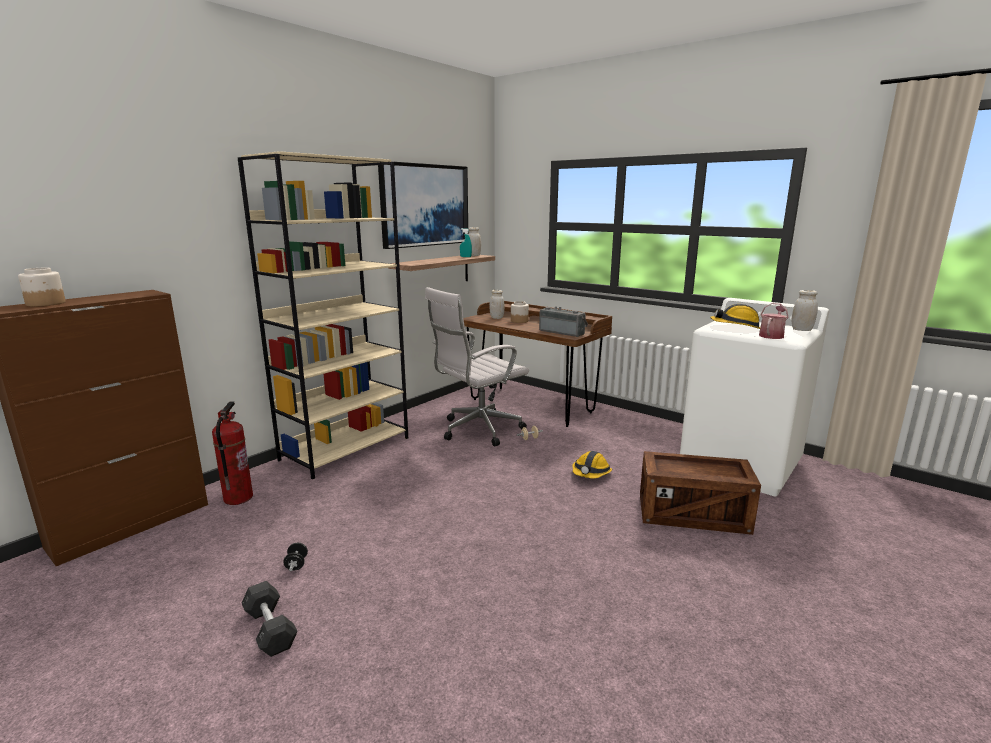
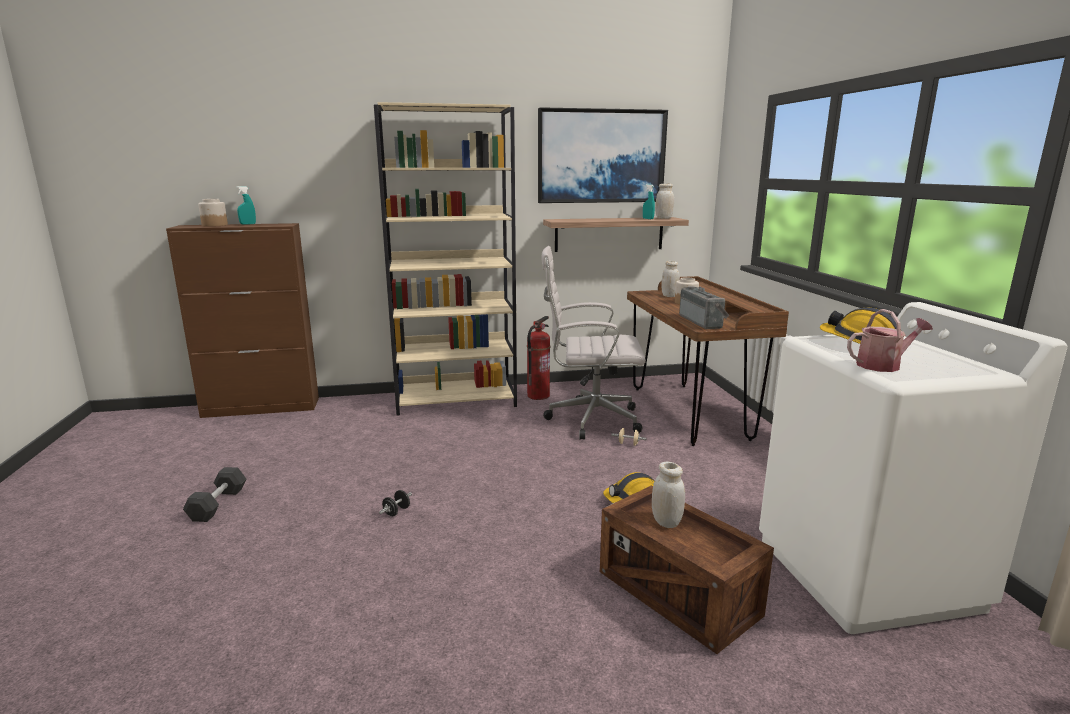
camera: 40 degrees right, 0 degrees up
fire extinguisher [212,402,253,505] -> fire extinguisher moved to [527,316,550,400]
black dumbbell [283,543,308,571] -> black dumbbell moved to [379,490,412,516]
white jar [792,290,818,331] -> white jar moved to [652,462,685,528]
none -> turquoise spray bottle [236,186,256,225]

